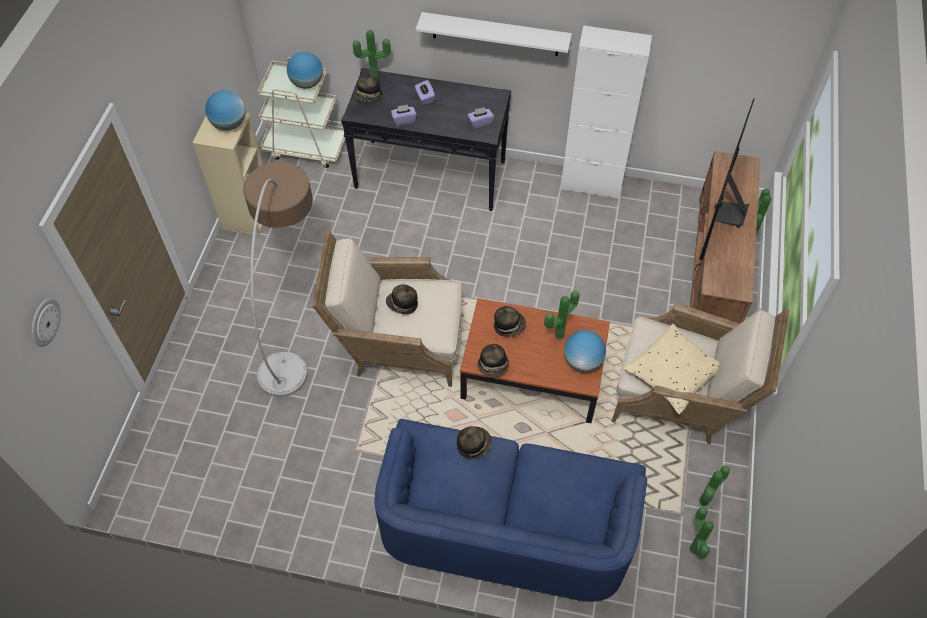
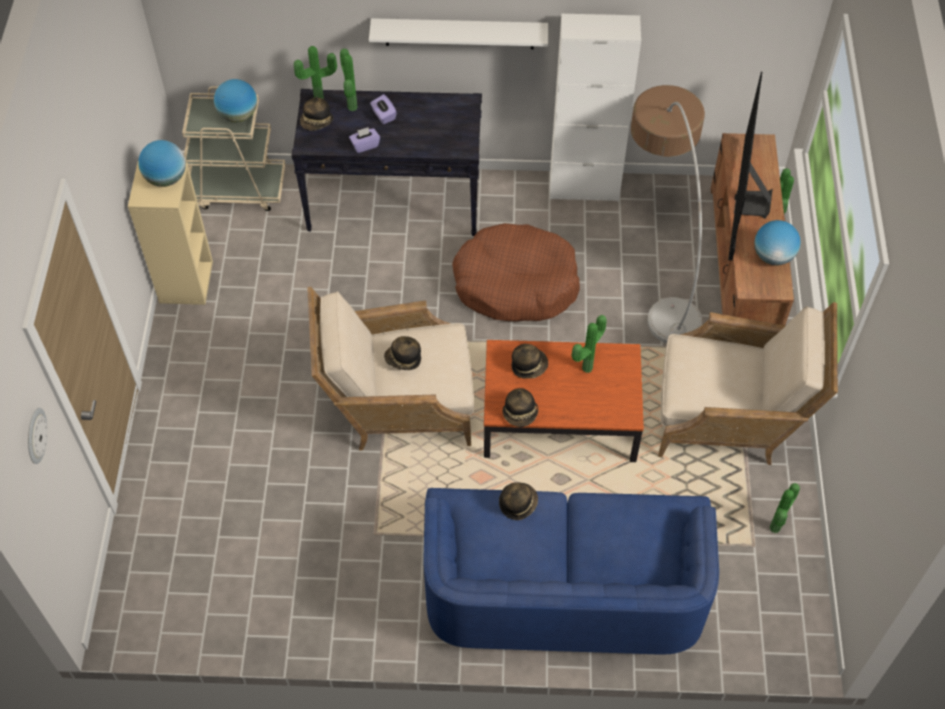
camera: 10 degrees left, 0 degrees up
floor lamp [243,161,313,397] -> floor lamp moved to [631,85,705,343]
purple tissue box [467,107,494,129] -> none
globe [564,330,606,372] -> globe moved to [754,220,801,265]
beige pillow [624,324,719,414] -> none
potted plant [689,507,714,558] -> potted plant moved to [340,48,358,111]
none -> brown dog bed [452,223,580,321]

